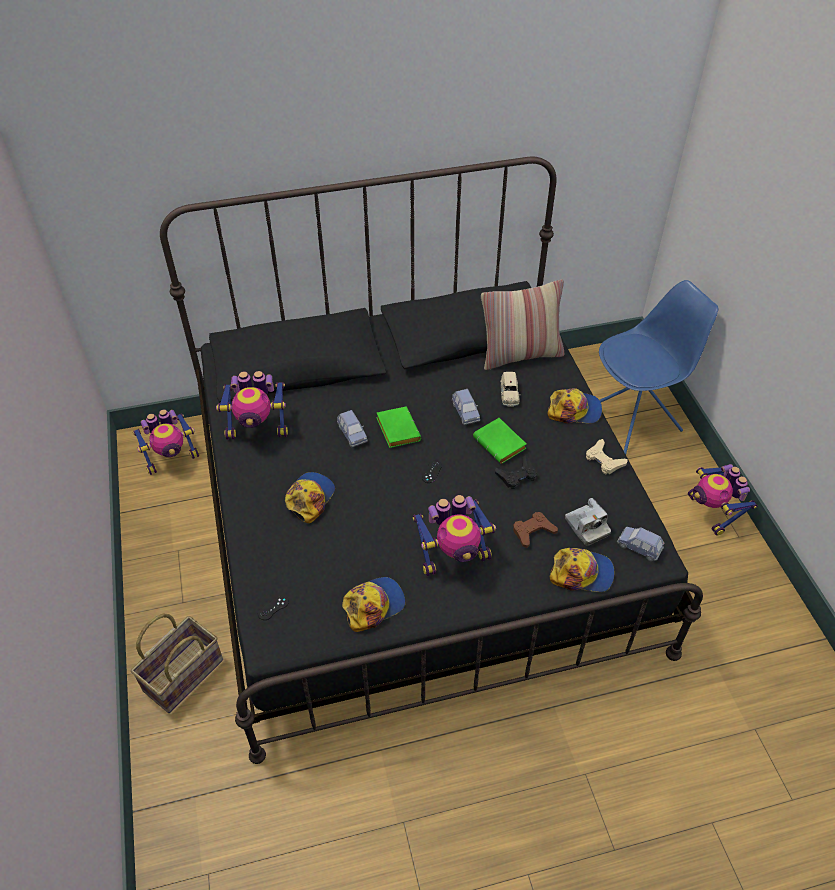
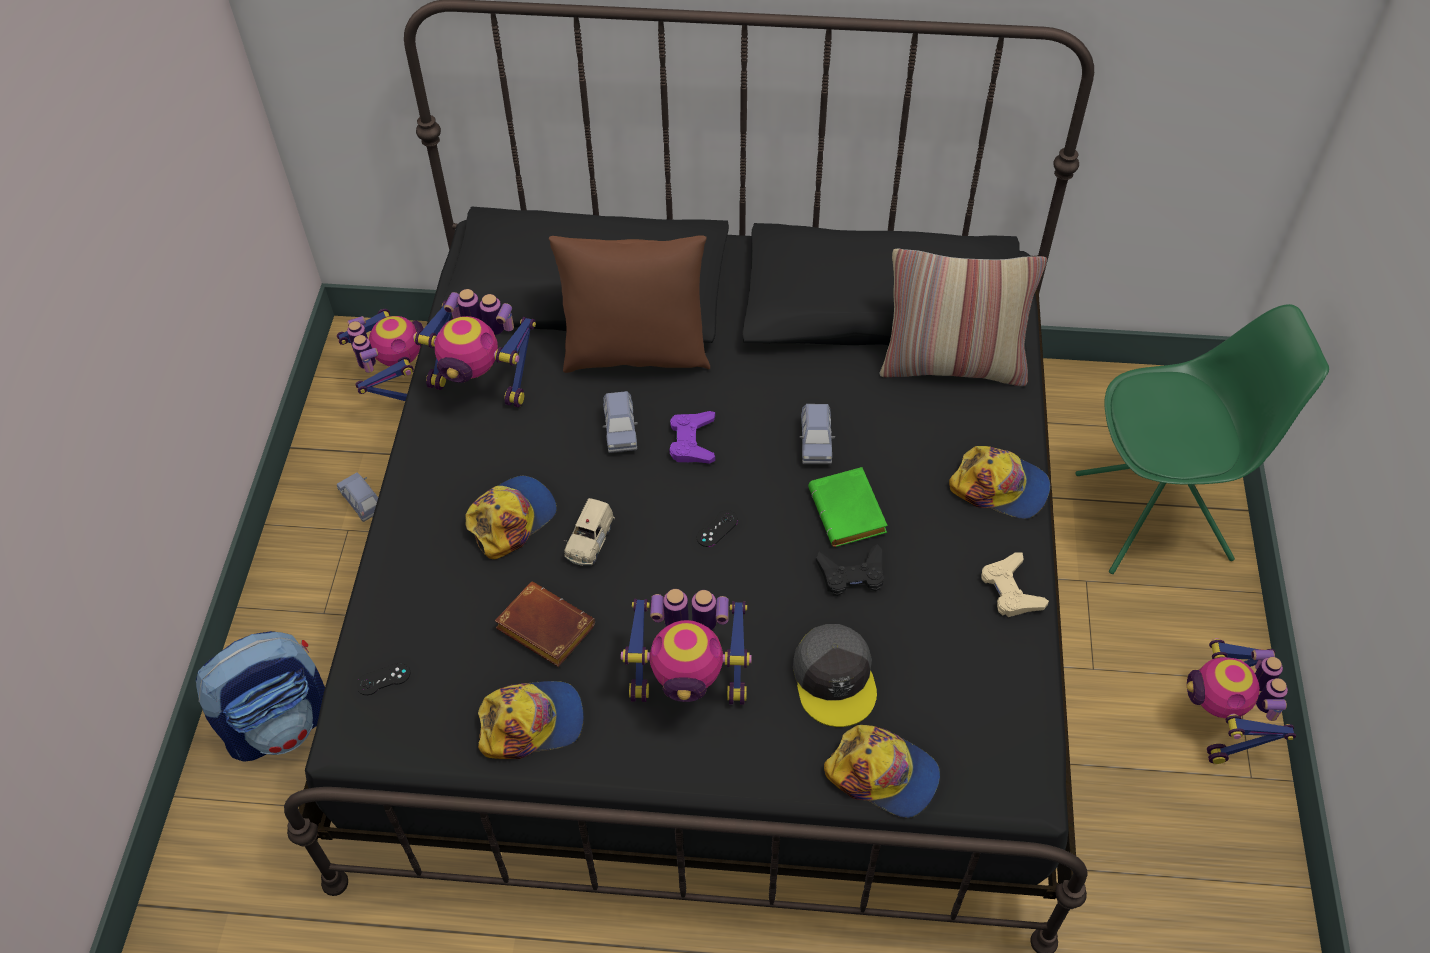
camera: 20 degrees right, 5 degrees up
basket [131,614,223,713] -> backpack [196,631,325,762]
toy robot [133,409,200,475] -> toy robot turned 105 degrees counterclockwise [337,309,424,401]
green book [376,407,421,448] -> purple game controller [670,411,715,464]
beige toy car [500,372,520,407] -> beige toy car moved to [564,498,615,566]
brown game controller [513,512,558,548] -> grey cap [793,624,877,727]
camera [565,498,611,546] -> none
blue chair [599,280,718,455] -> green chair [1075,304,1329,574]
blue toy car [617,527,664,561] -> blue toy car moved to [337,472,378,522]
none -> brown book [495,582,595,667]
none -> brown pillow [549,235,710,373]

